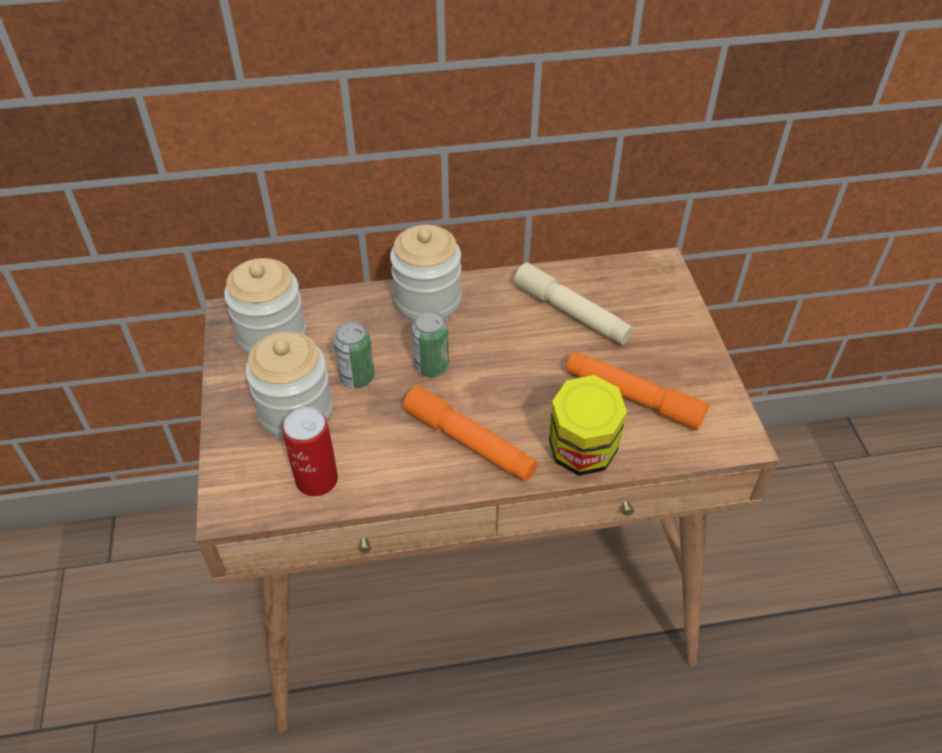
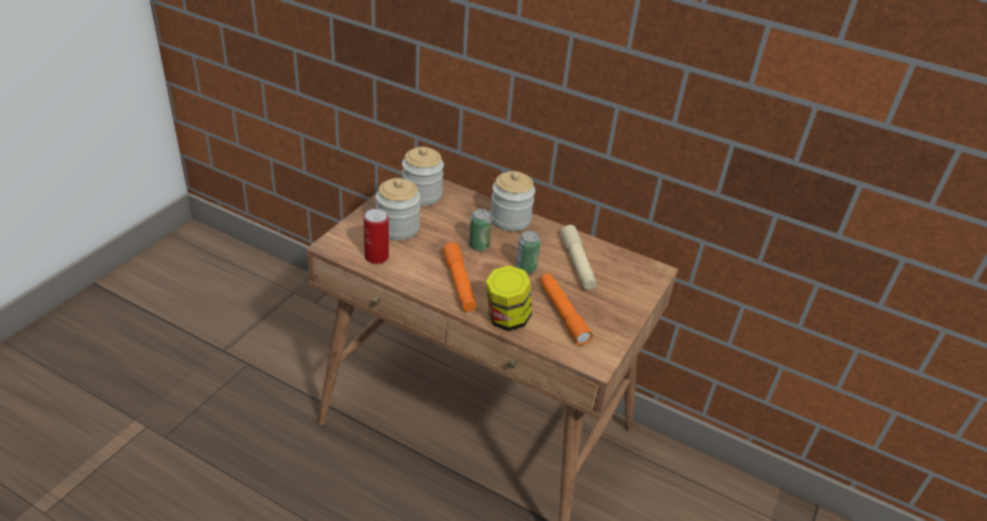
camera: 35 degrees right, 10 degrees down
can [333,321,374,388] -> can moved to [516,231,541,274]

